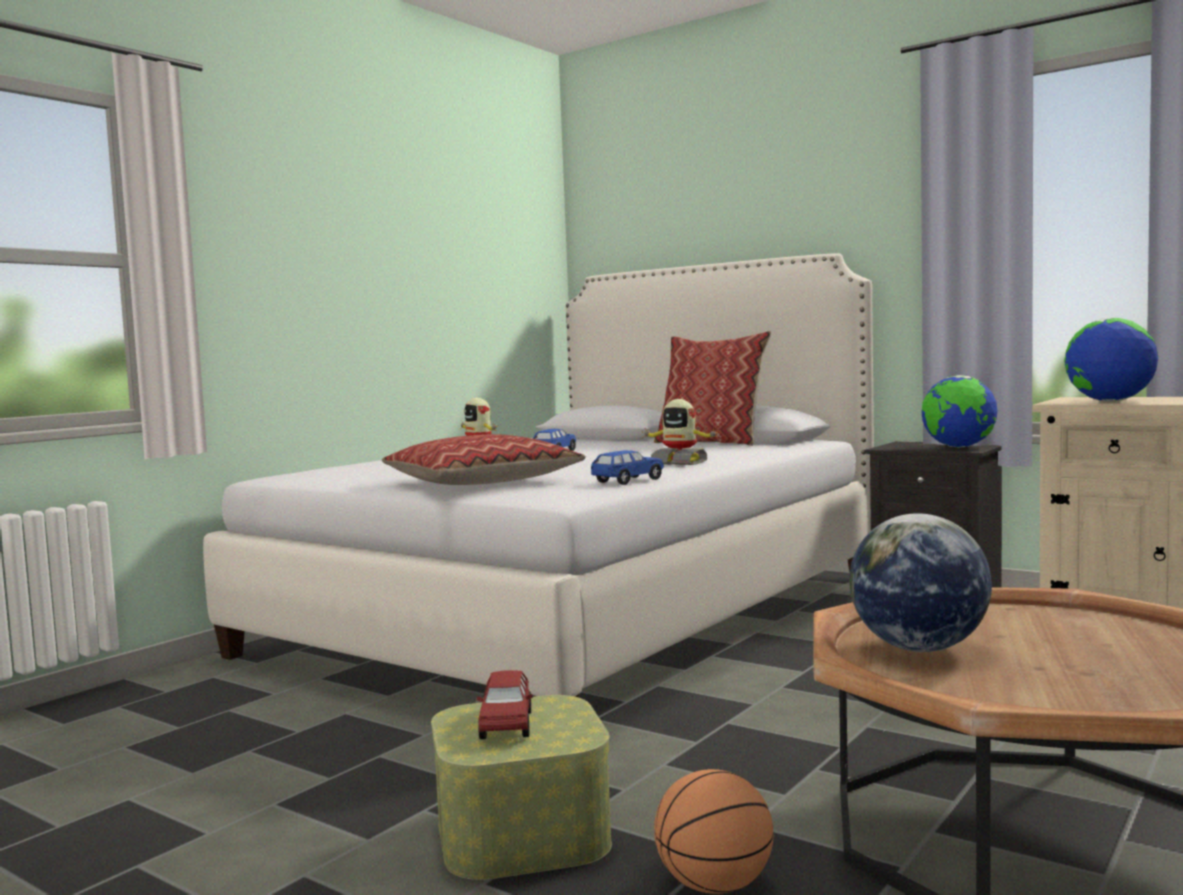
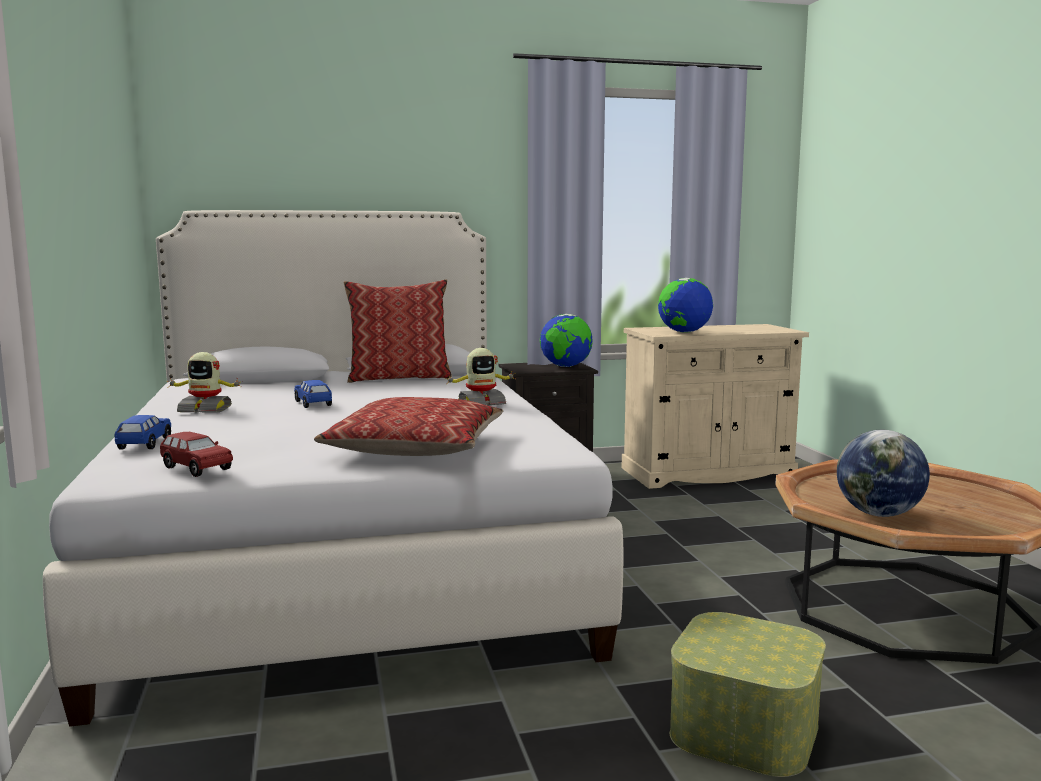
camera: 50 degrees left, 5 degrees up
red toy car [476,670,533,739] -> red toy car moved to [160,432,233,477]
blue toy car [591,450,664,485] -> blue toy car moved to [115,415,171,449]
basketball [654,769,773,894] -> none

